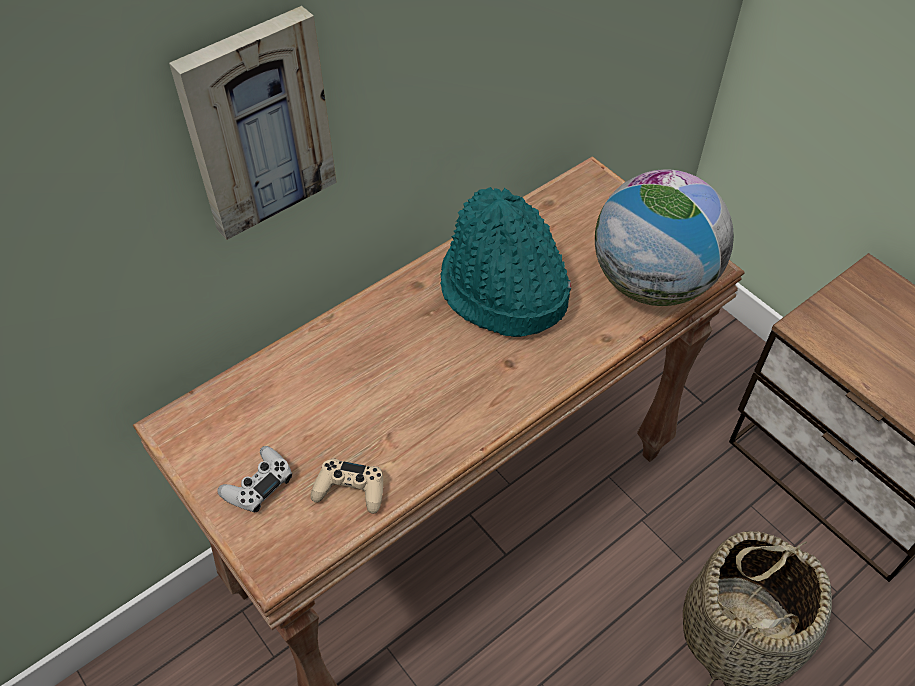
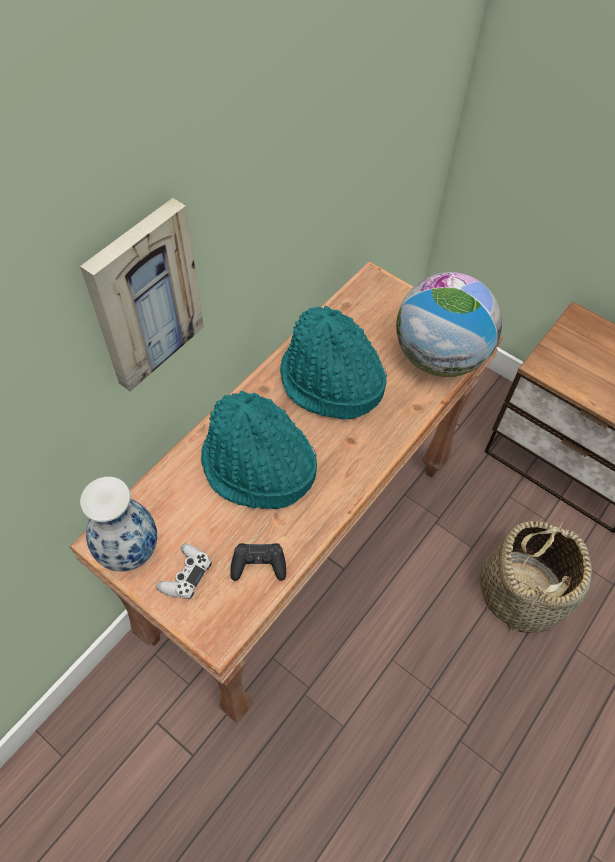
camera: 15 degrees left, 5 degrees up
beige game controller [310,458,383,514] -> black game controller [230,543,286,581]
none -> vase [80,477,157,572]
none -> turquoise hat [201,391,317,509]

